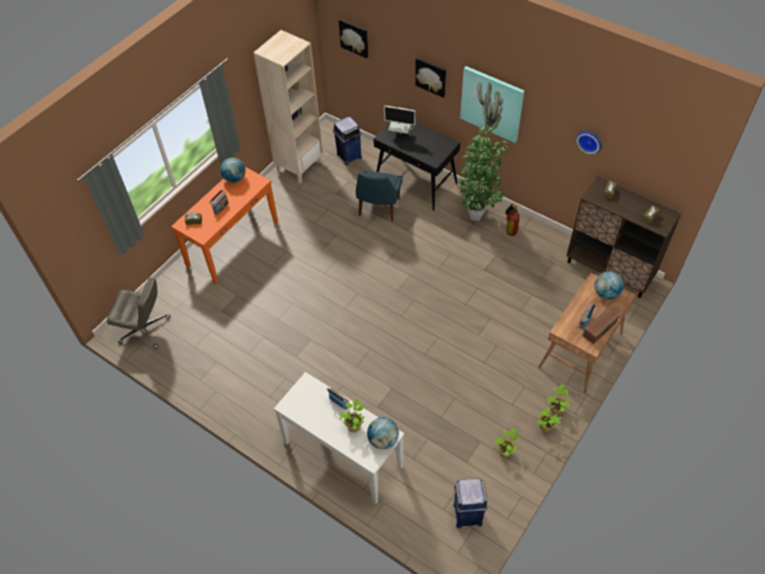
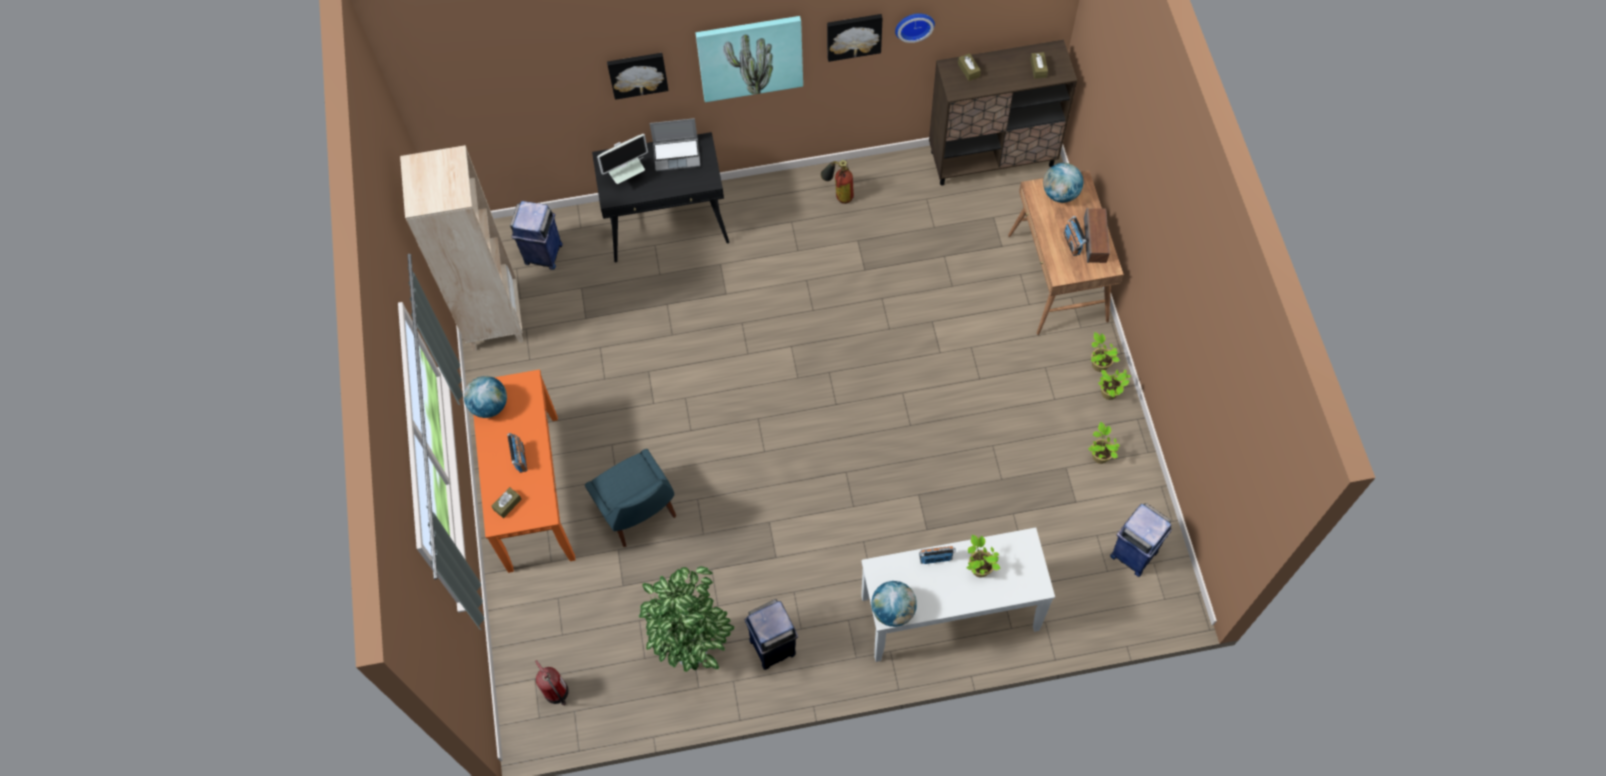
camera: 45 degrees left, 10 degrees up
grey office chair [107,278,170,349] -> fire extinguisher [535,660,569,705]
picture [339,19,368,58] -> picture moved to [827,14,883,62]
blue chair [356,170,403,221] -> blue chair moved to [585,449,676,547]
globe [367,417,399,449] -> globe moved to [871,581,917,627]
potted plant [458,124,509,221] -> potted plant moved to [638,566,734,672]
none -> laptop [649,118,700,171]
none -> blue trash can [745,599,798,670]

